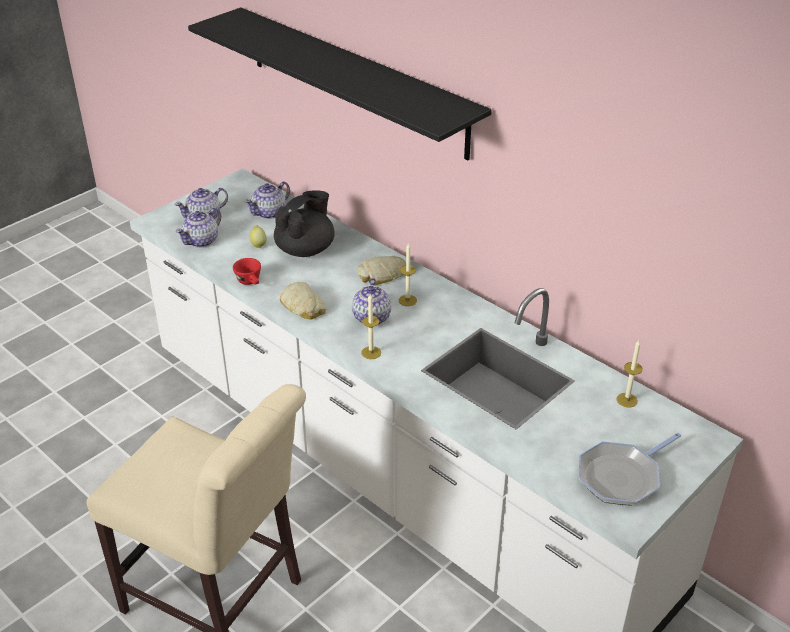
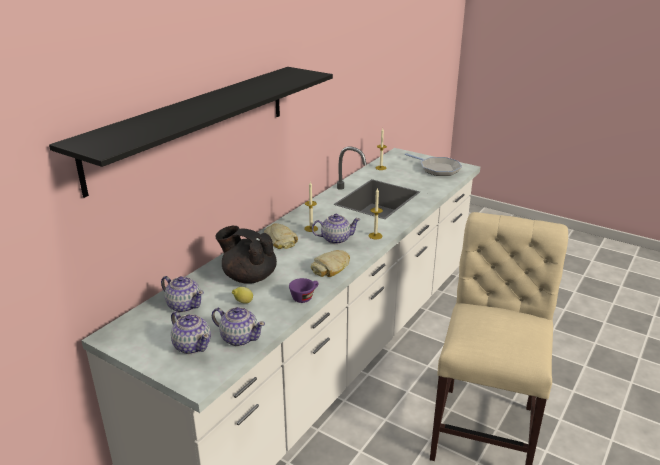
camera: 100 degrees left, 10 degrees down
red cup [233,258,261,285] -> purple cup [289,278,319,303]

